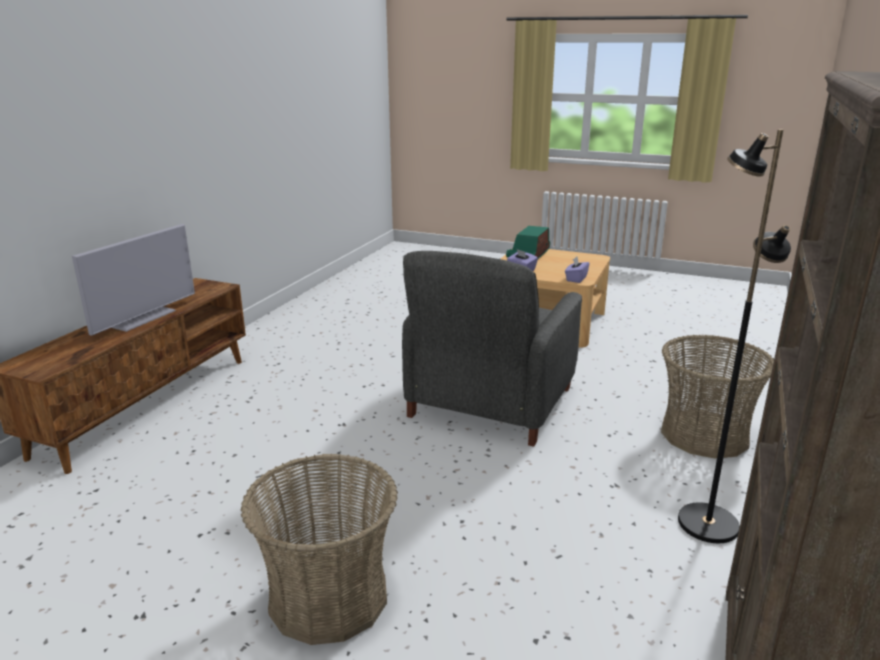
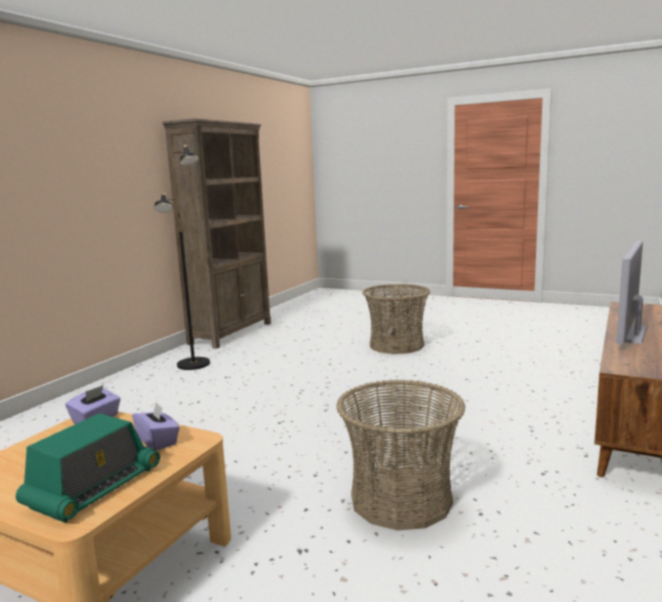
camera: 175 degrees left, 10 degrees down
grey armchair [402,251,582,447] -> none
basket [661,335,774,459] -> basket moved to [336,379,465,530]

